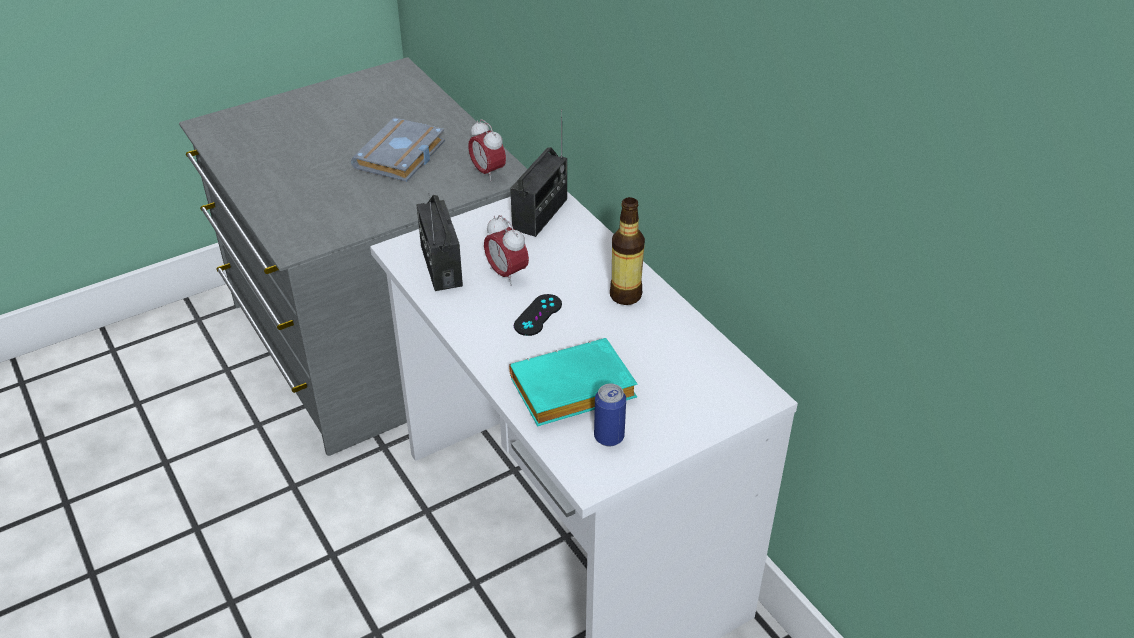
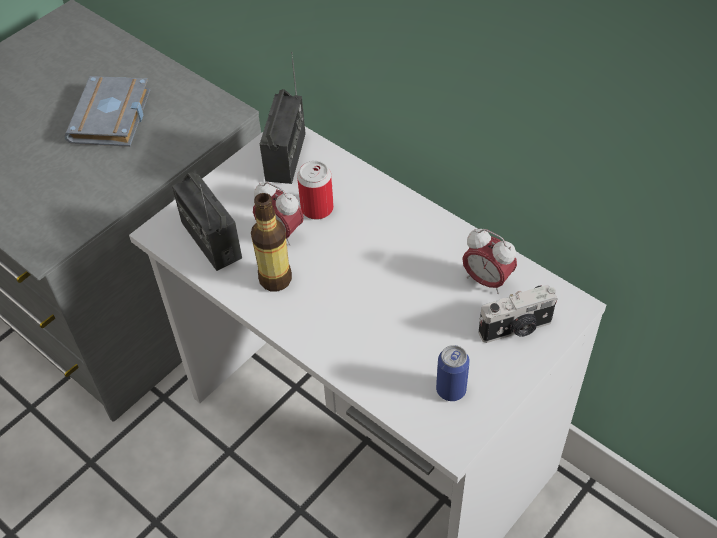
camera: 15 degrees left, 10 degrees up
alarm clock [468,119,506,182] -> alarm clock moved to [462,229,517,294]
turquoise book [509,338,637,427] -> none
black game controller [514,294,562,336] -> none
bottle [610,197,645,305] -> bottle moved to [251,193,292,291]
none -> can [297,161,334,220]
none -> camera [478,285,558,343]

